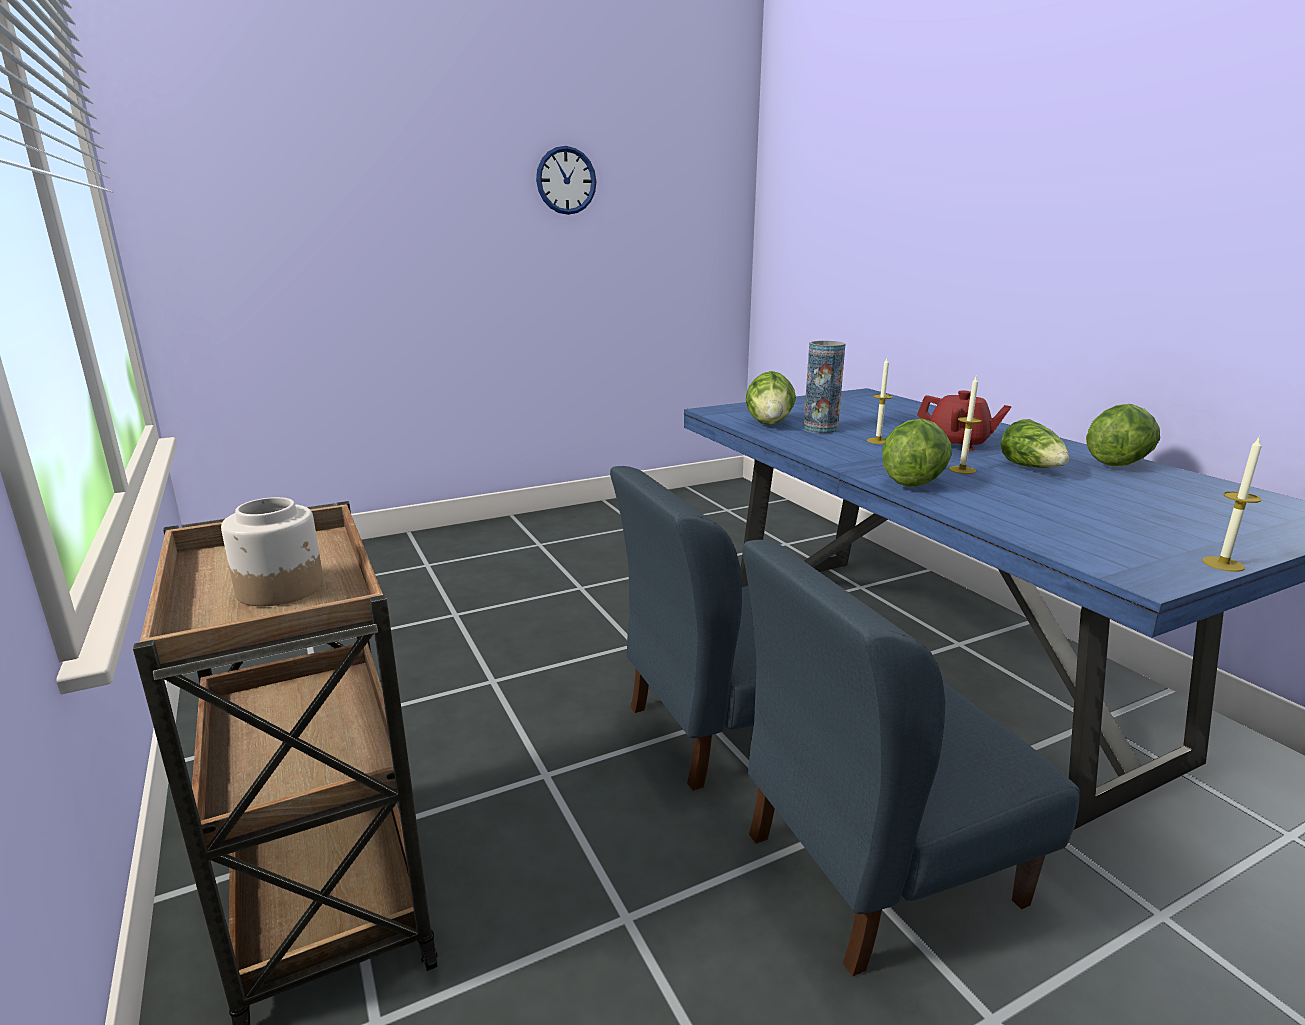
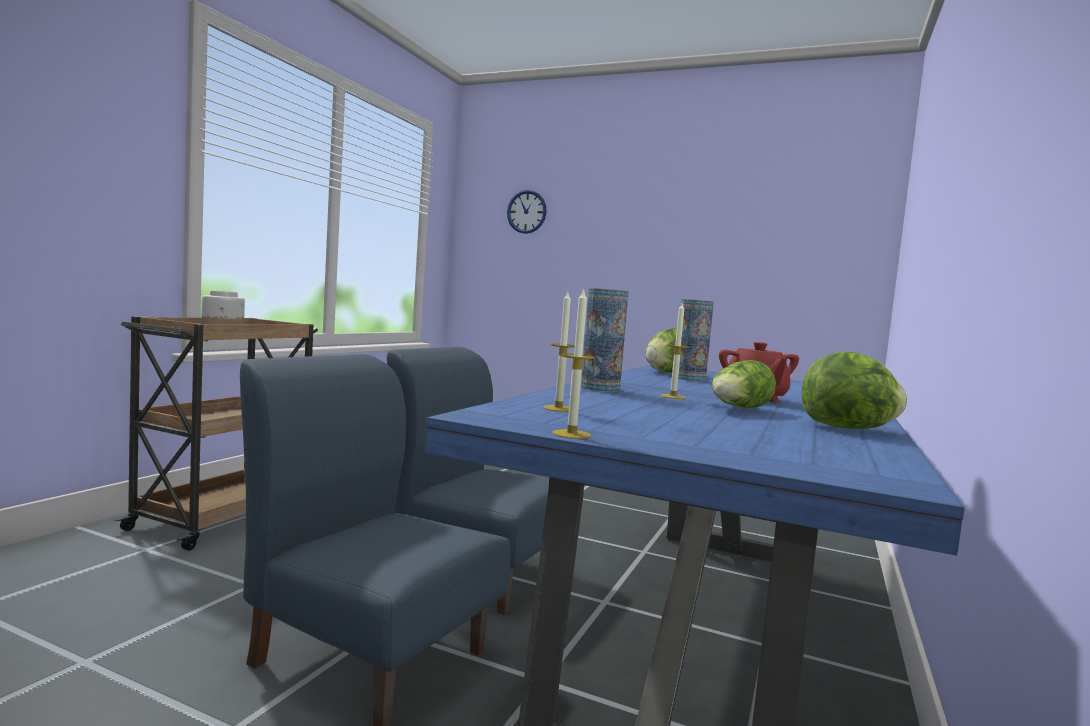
camera: 50 degrees right, 15 degrees down
wall clock [536,146,596,215] -> wall clock moved to [507,190,547,234]
candle [867,358,893,444] -> candle moved to [543,292,575,412]
lettuce [882,419,952,487] -> vase [581,288,629,392]

